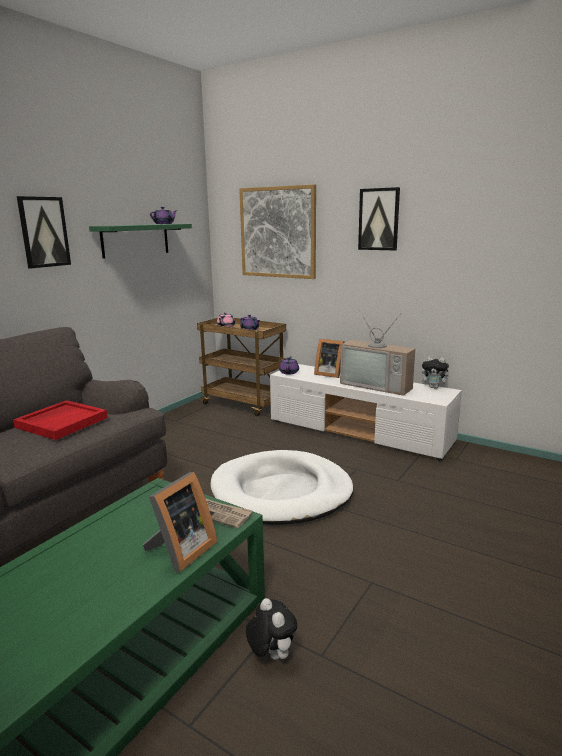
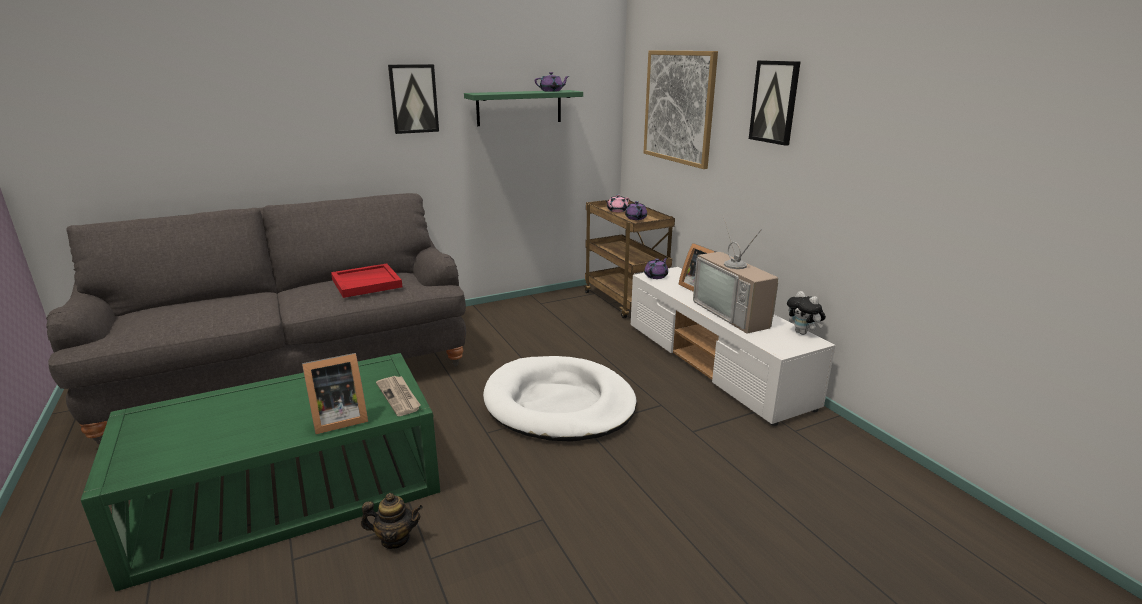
camera: 30 degrees right, 5 degrees up
plush toy [246,598,297,660] -> teapot [361,493,423,549]

